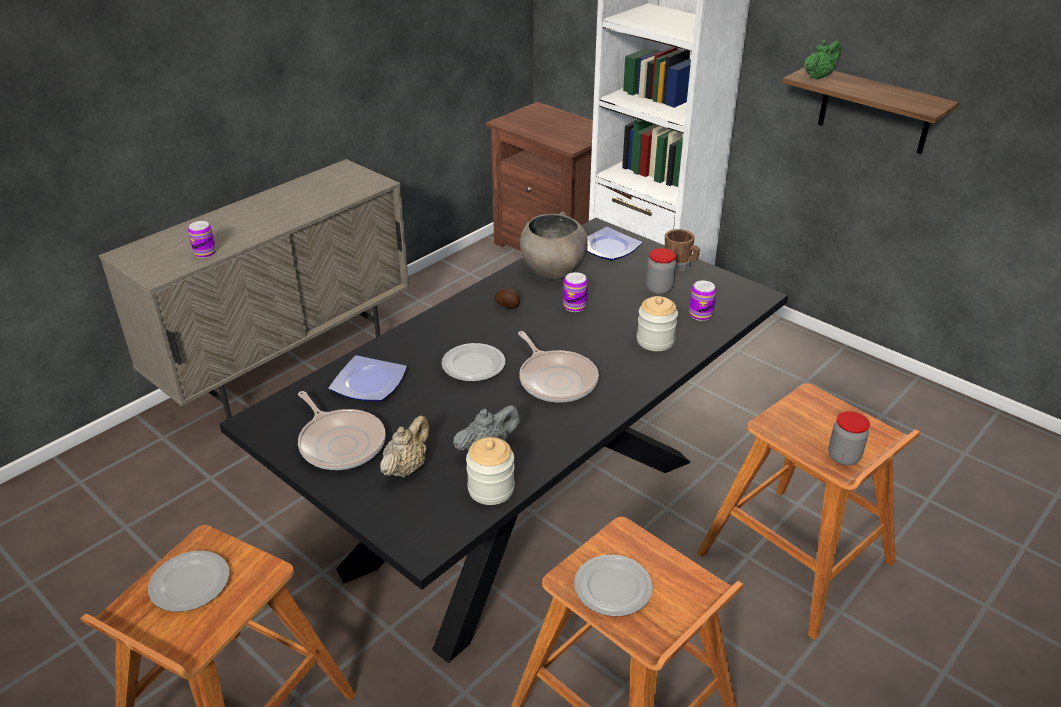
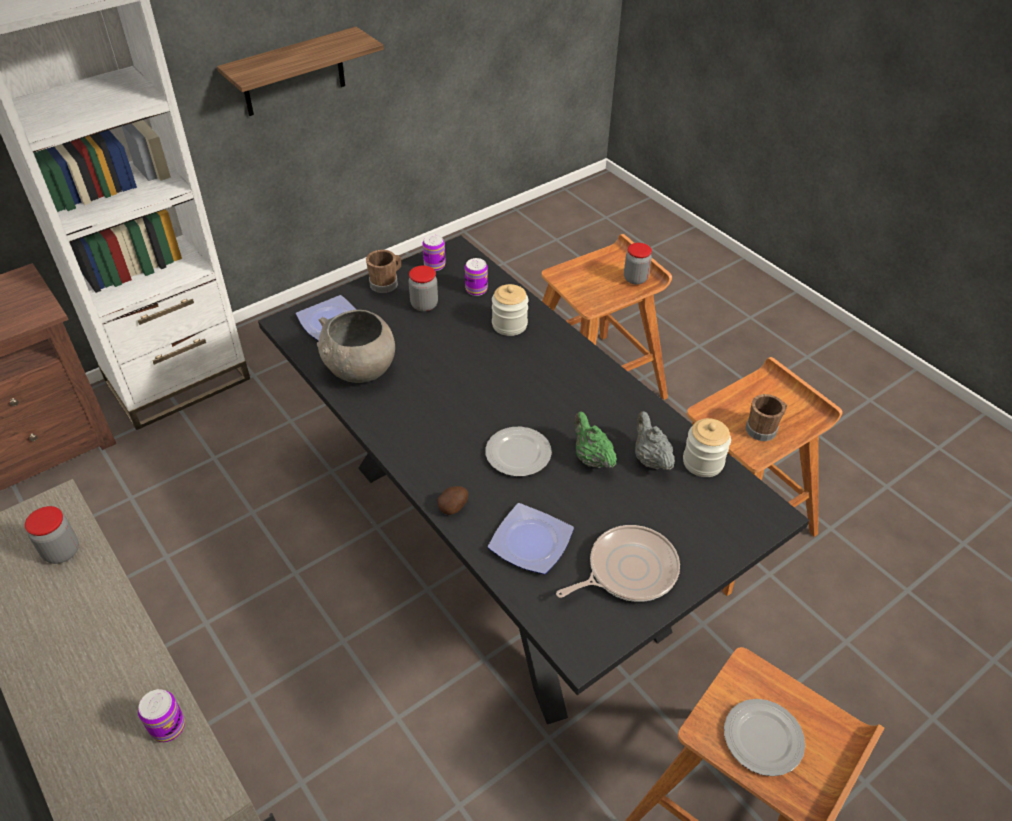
camera: 80 degrees left, 10 degrees up
beige teapot [380,416,430,478] -> none
potato [495,288,520,309] -> potato moved to [437,486,468,515]
frying pan [518,331,599,403] -> none
can [563,272,588,312] -> can moved to [422,234,446,271]
plate [574,555,653,617] -> brown mug [746,394,787,441]
green teapot [804,40,841,79] -> green teapot moved to [574,412,617,468]
none -> jar [25,506,79,564]

